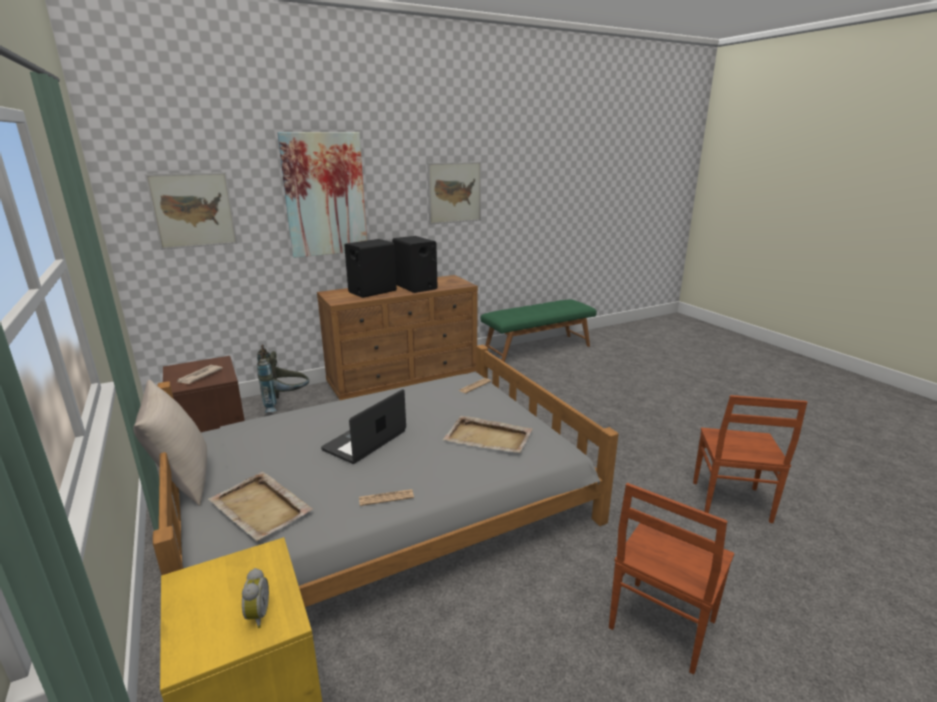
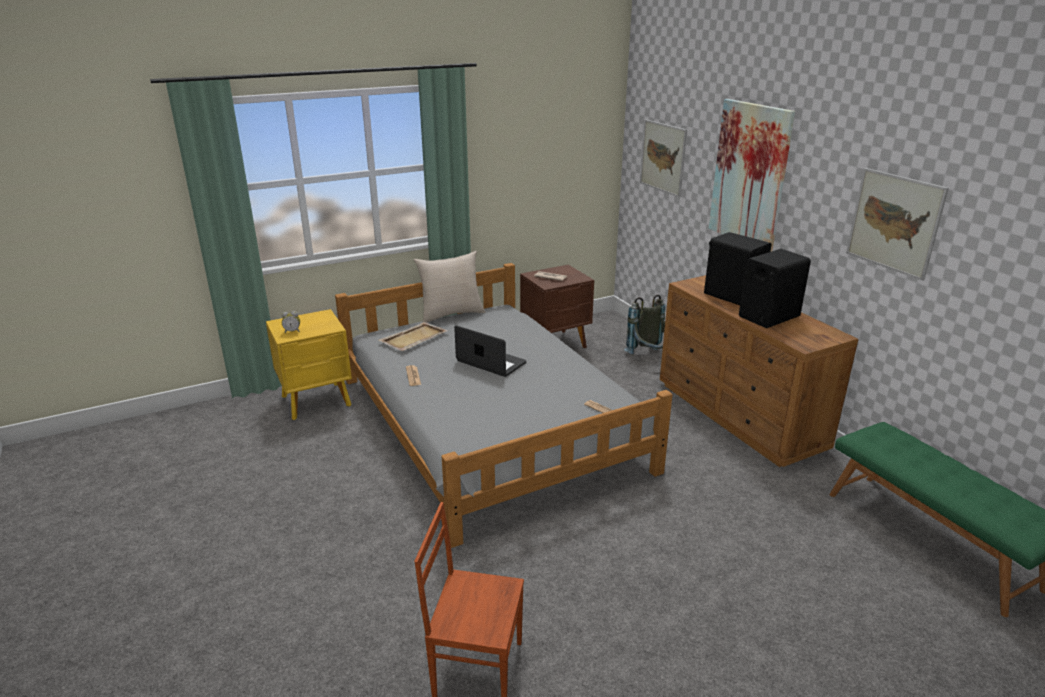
camera: 90 degrees right, 5 degrees up
beige tray [443,416,533,453] -> none
brown chair [609,483,734,675] -> none

